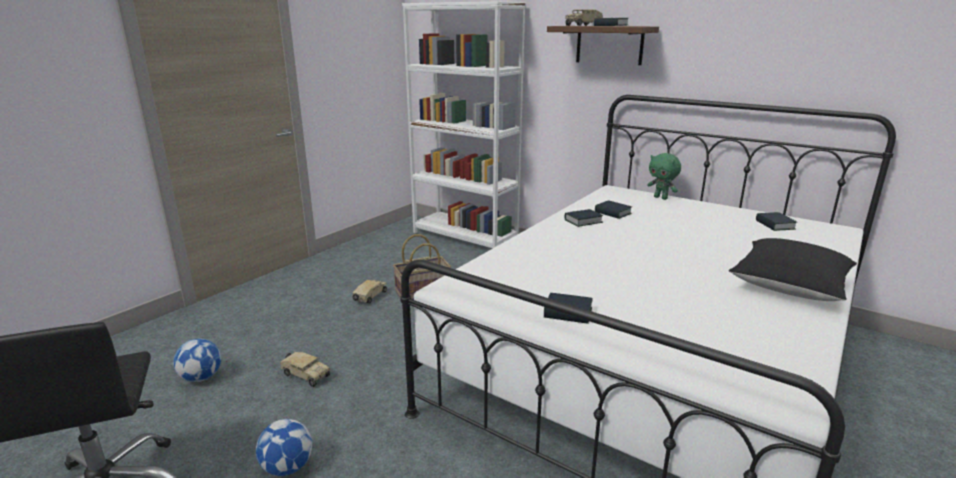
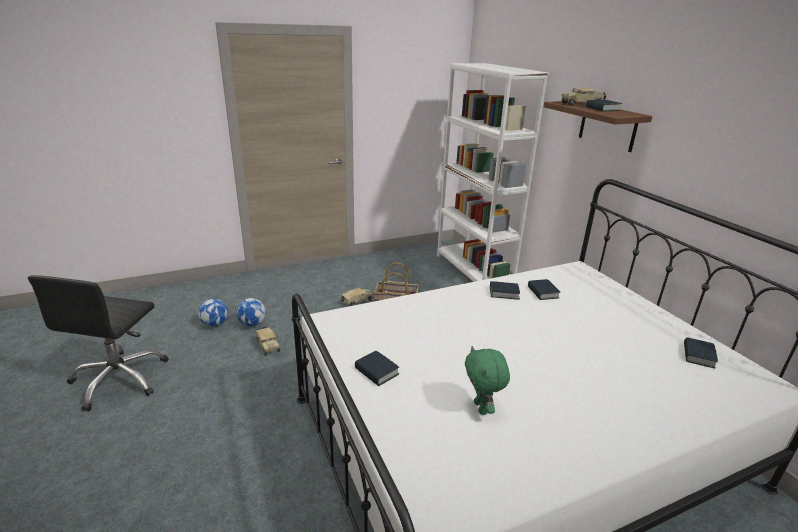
camera: 30 degrees right, 5 degrees up
football [256,419,312,476] -> football moved to [236,298,266,326]
green plush toy [647,153,681,200] -> green plush toy moved to [465,346,510,415]
black pillow [729,238,857,301] -> none

